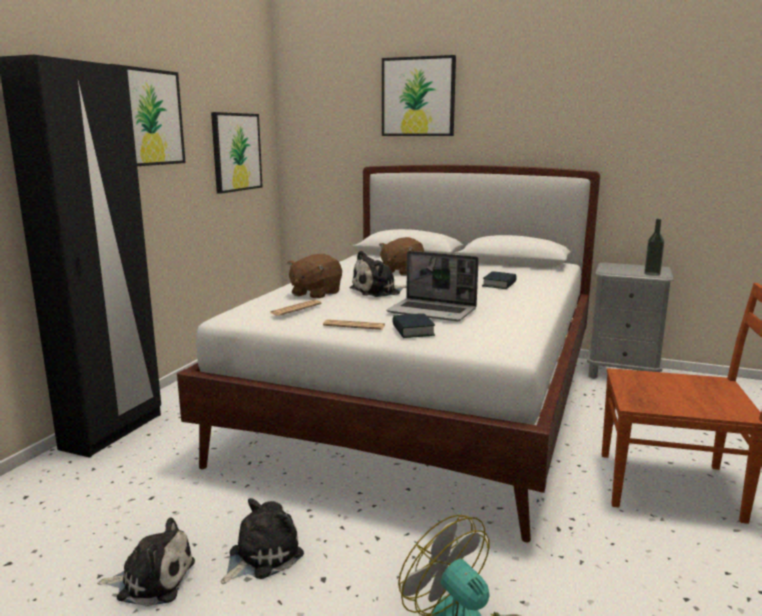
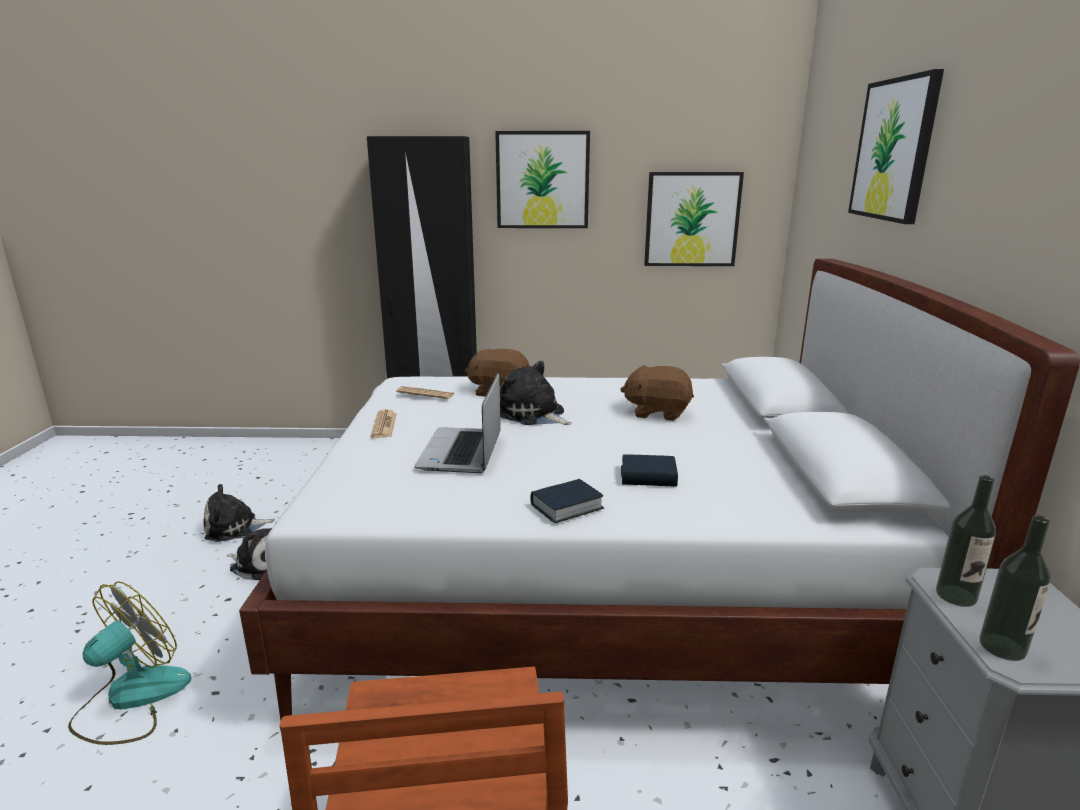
camera: 70 degrees right, 5 degrees up
plush toy [97,517,195,607] -> plush toy turned 90 degrees clockwise [203,484,275,542]
book [392,313,435,338] -> book moved to [531,479,604,523]
none -> bottle [936,475,996,607]

